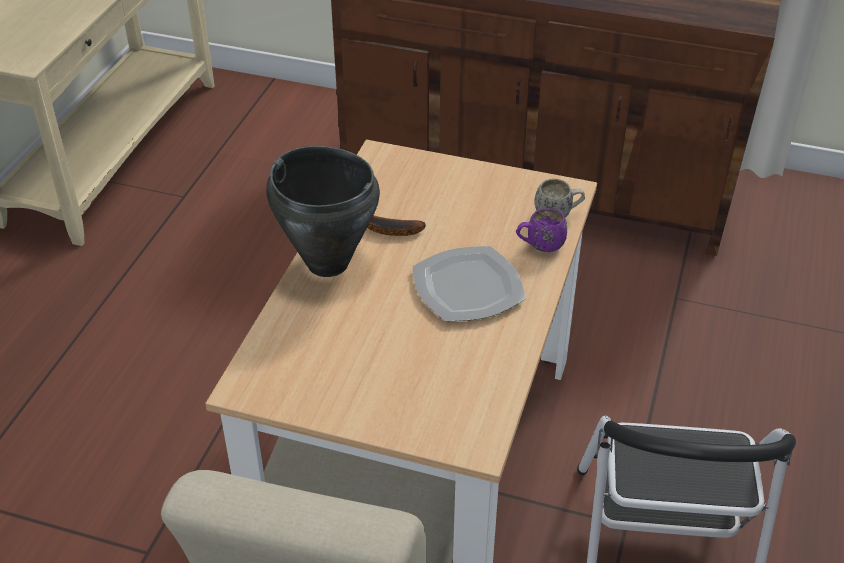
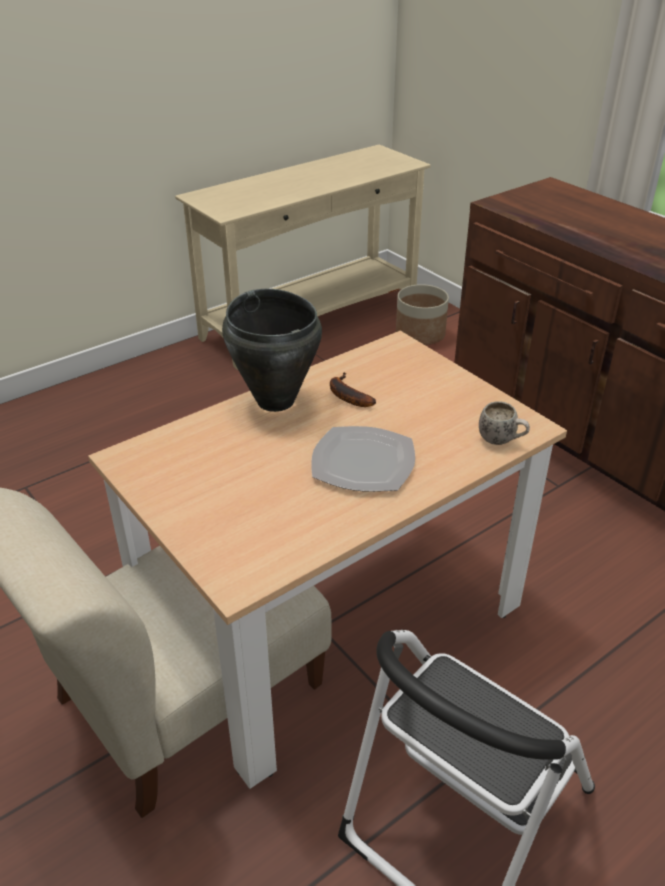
camera: 35 degrees right, 5 degrees down
purple mug [516,208,567,252] -> none
none -> planter [396,284,449,345]

